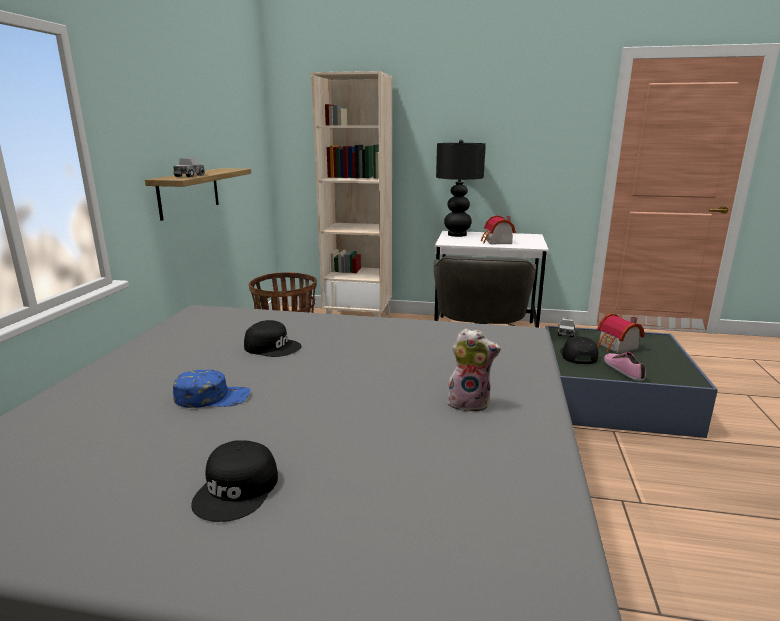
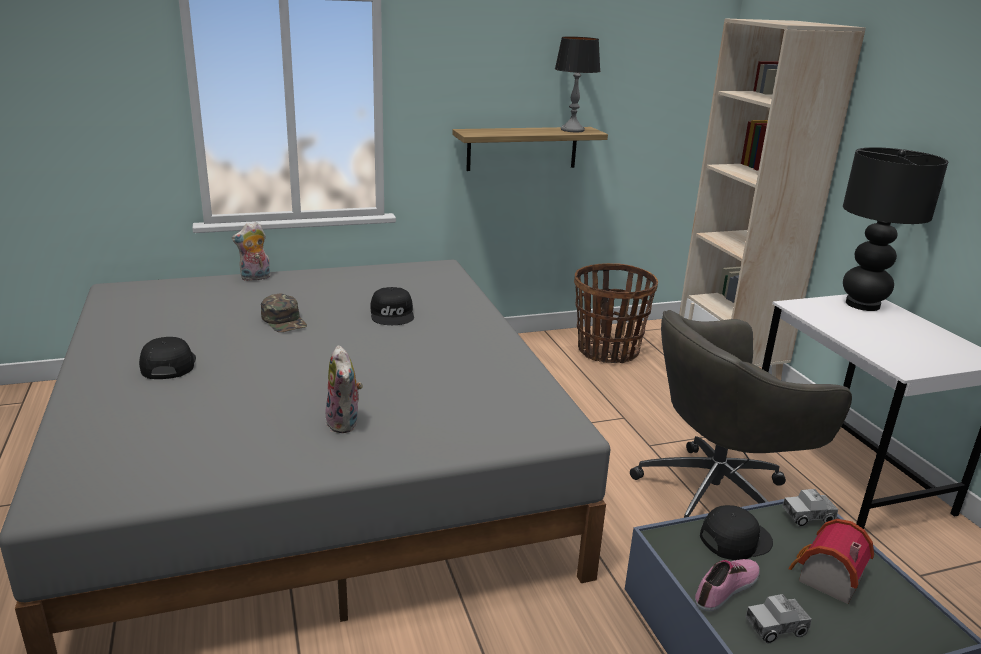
camera: 60 degrees right, 5 degrees up
toy truck [173,158,205,177] -> toy truck moved to [746,594,812,643]
blue cap [173,370,250,408] -> green cap [261,294,307,332]
black cap [191,440,278,522] -> black cap turned 90 degrees clockwise [139,337,196,379]
toy house [481,215,516,244] -> none
none -> plush toy [232,222,271,281]
none -> table lamp [555,37,601,132]

